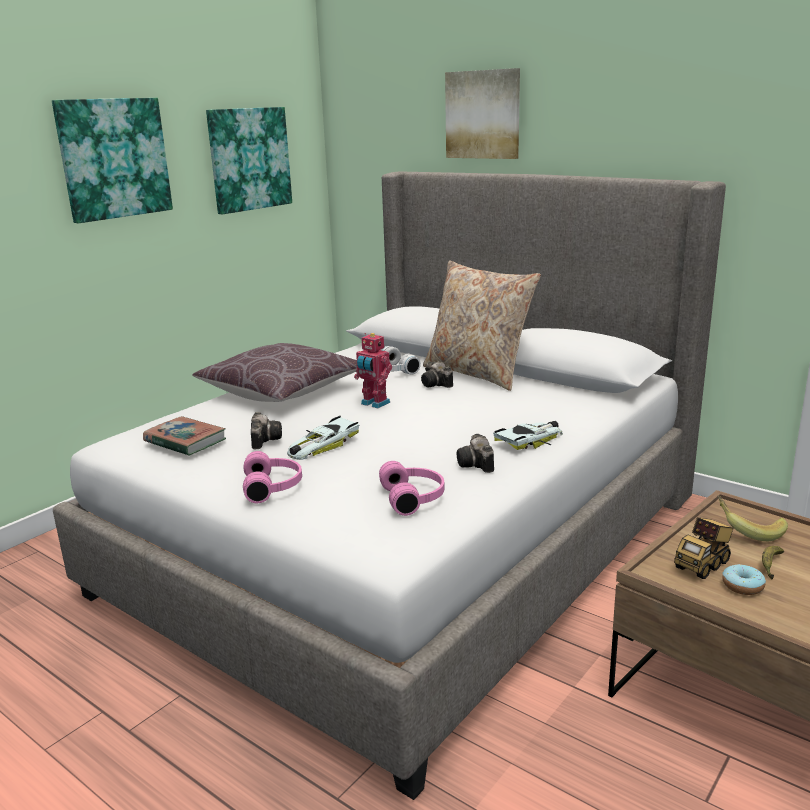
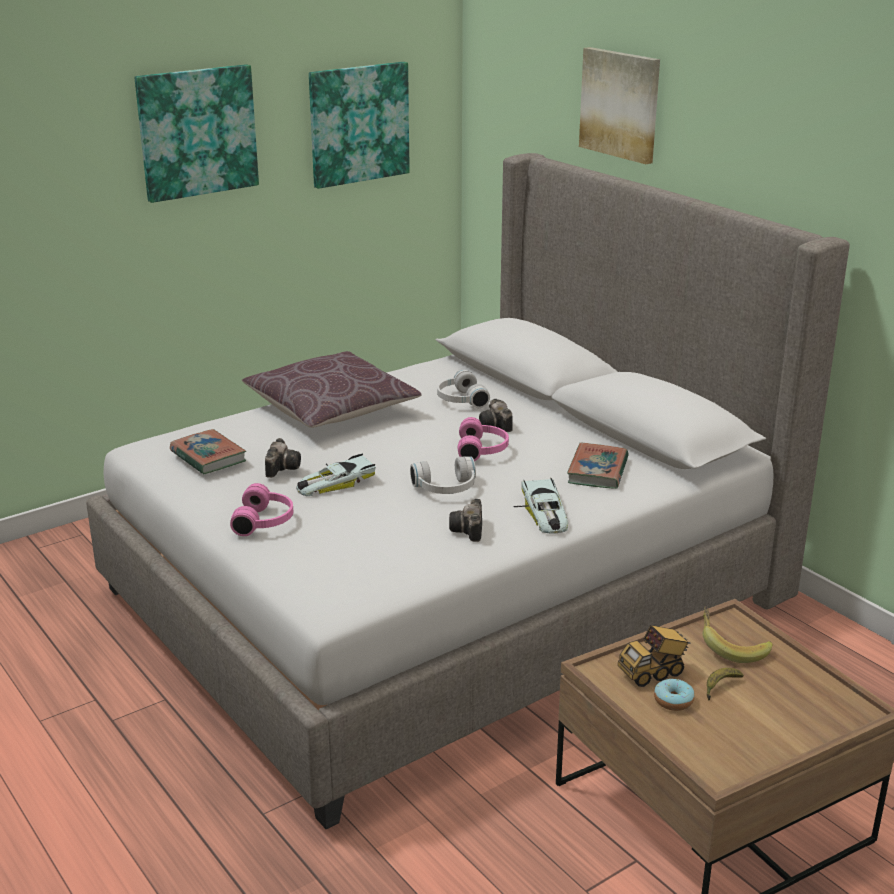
camera: 15 degrees right, 5 degrees up
toy robot [354,333,392,408] -> none
pink headphones [379,461,445,516] -> pink headphones moved to [458,417,509,461]
beige pillow [423,261,541,391] -> none
toy car [493,421,563,450] -> toy car turned 105 degrees clockwise [513,478,568,533]
none -> white headphones [410,456,476,494]
none -> book [567,443,629,489]

